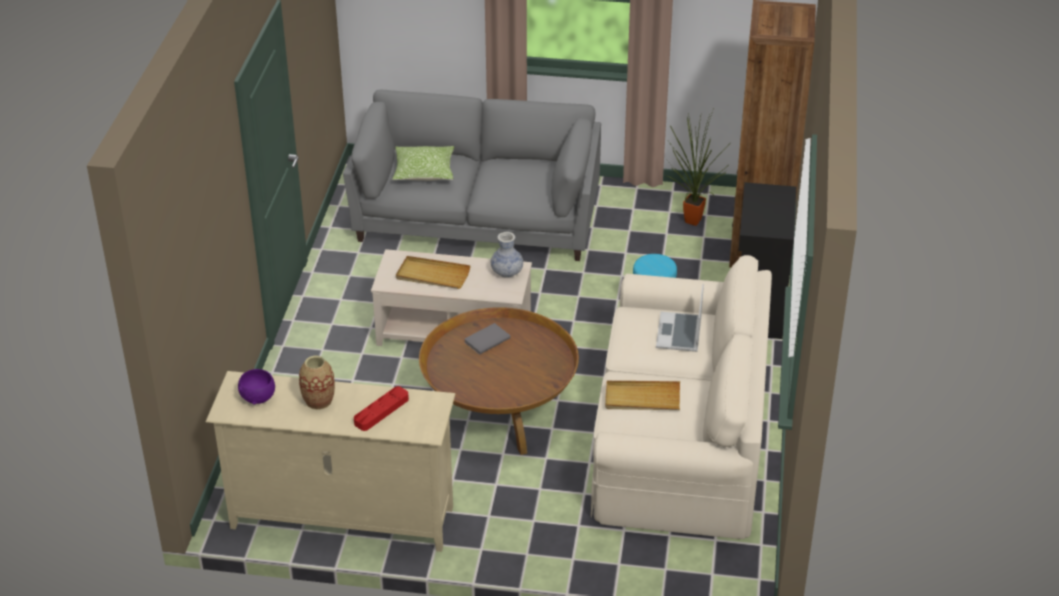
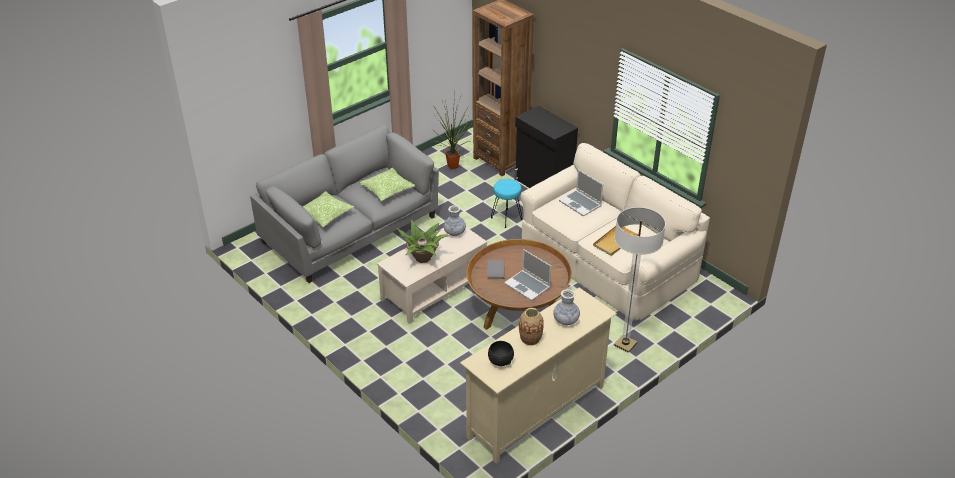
camera: 50 degrees left, 0 degrees up
purple bowl [238,369,275,405] -> black bowl [488,341,514,366]
red tray [354,386,409,431] -> vase [553,289,580,325]
beige tray [396,256,471,289] -> potted plant [397,219,451,263]
none -> pillow [359,168,415,201]
none -> laptop [504,249,551,301]
none -> floor lamp [614,207,666,353]

